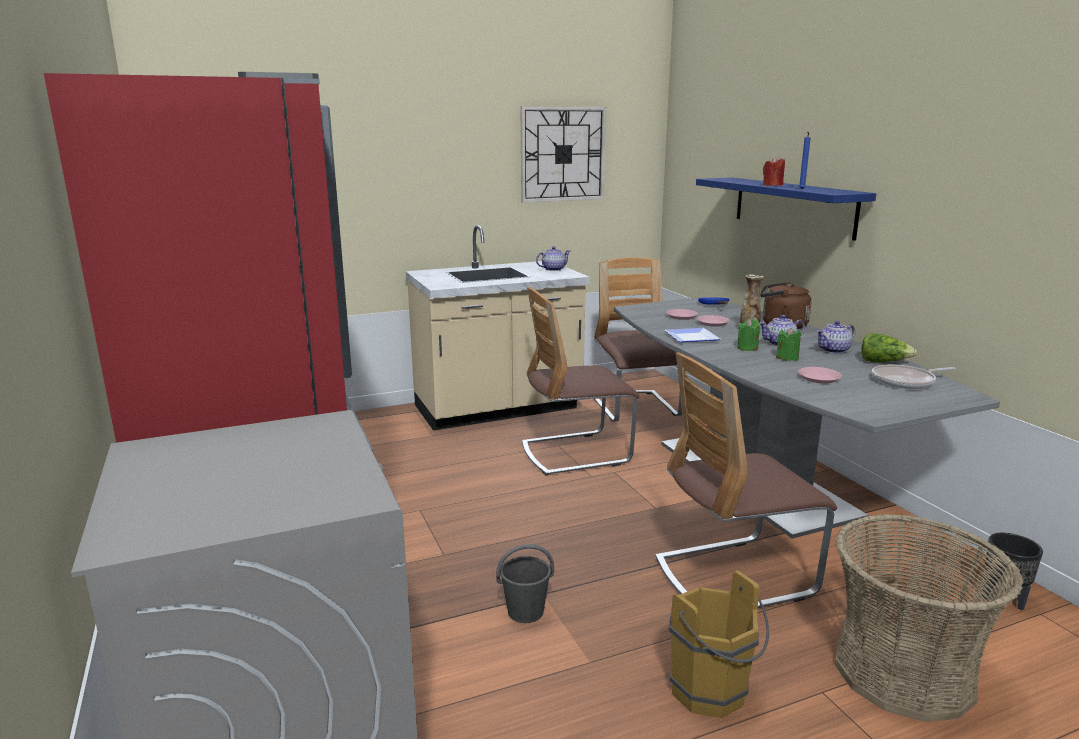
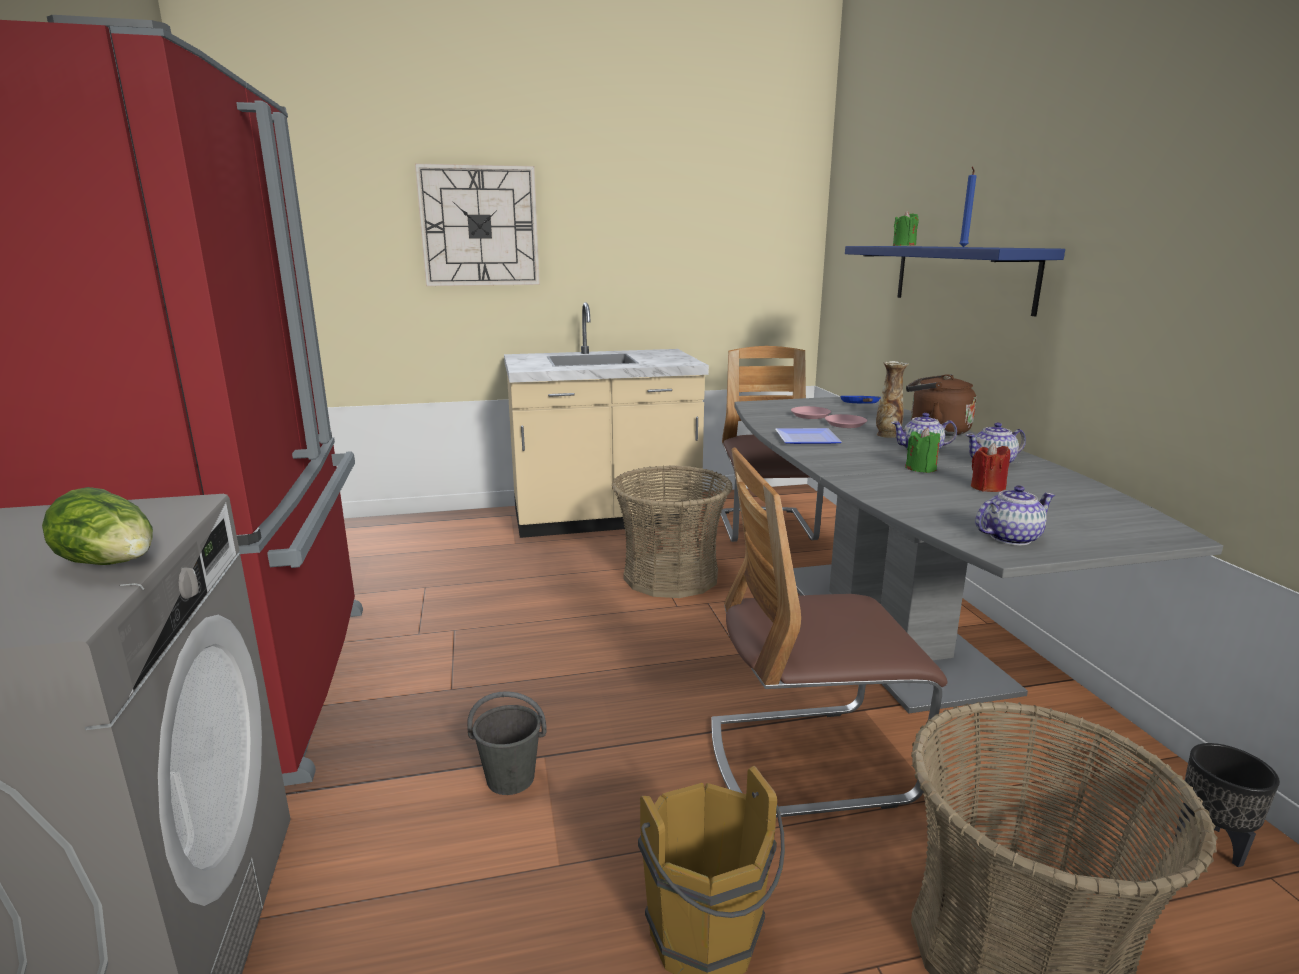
camera: 10 degrees right, 0 degrees up
wall clock [521,106,606,203] -> wall clock moved to [415,164,540,286]
chair [522,287,639,476] -> basket [612,465,733,598]
teapot [536,246,570,271] -> teapot moved to [975,485,1055,545]
green candle [737,319,760,351] -> green candle moved to [893,211,919,246]
red candle [763,157,785,186] -> red candle moved to [971,443,1010,492]
pink plate [798,367,842,384] -> none
lettuce [862,333,917,362] -> lettuce moved to [42,487,153,565]
frying pan [872,364,956,389] -> none

